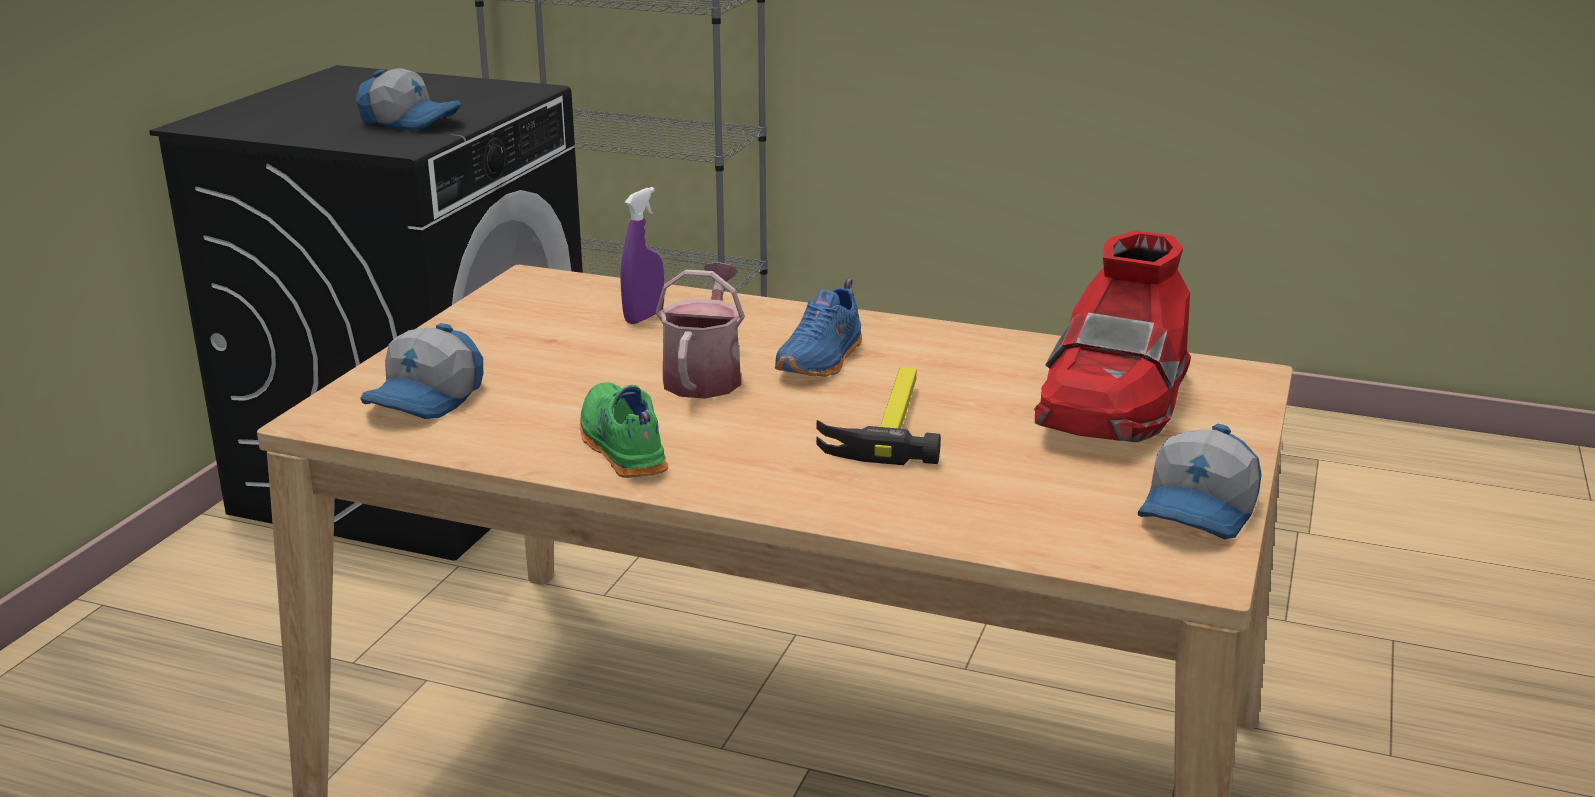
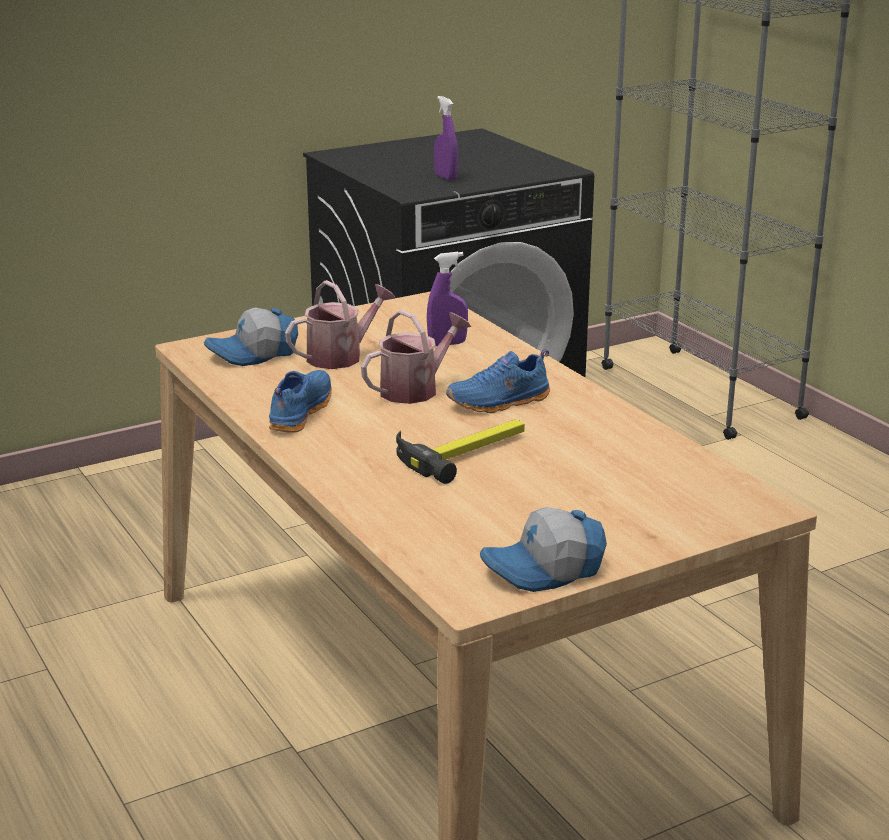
camera: 40 degrees right, 0 degrees up
cap [356,68,461,131] -> purple spray bottle [434,96,458,181]
green shoe [580,382,668,478] -> blue shoe [269,370,332,433]
red boot [1034,230,1191,442] -> none
none -> watering can [285,280,396,369]

